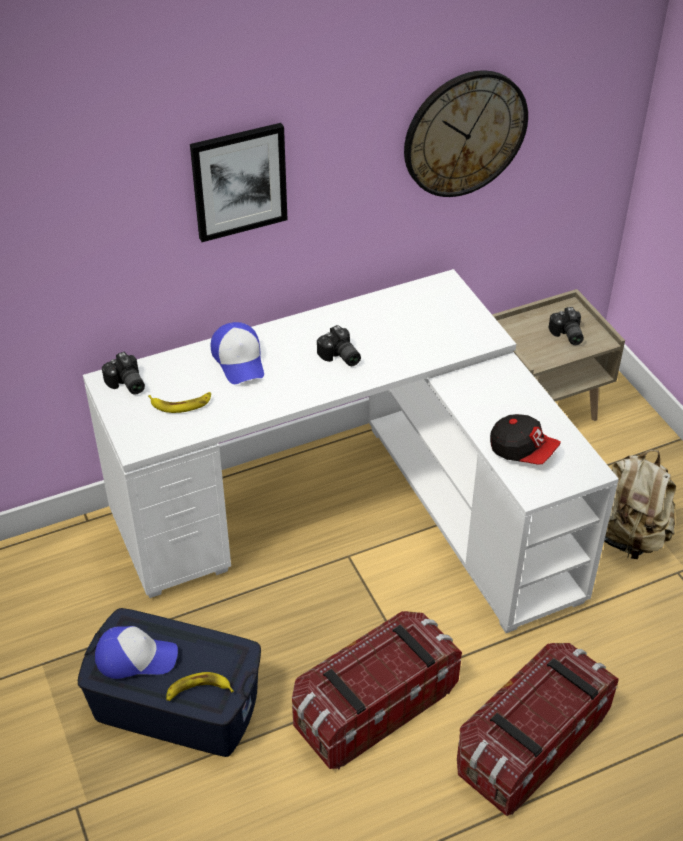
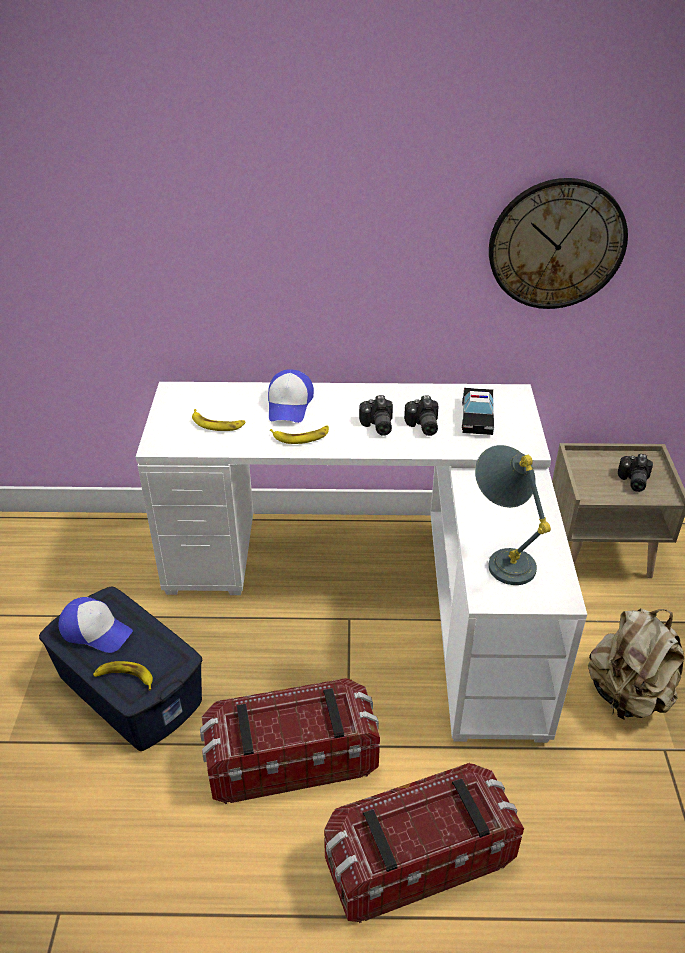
camera: 25 degrees right, 5 degrees down
camera [102,352,145,395] -> camera moved to [404,396,438,436]
picture [190,123,288,242] -> none
cap [490,414,561,465] -> grey table lamp [475,445,551,585]
none -> banana [270,425,329,444]
none -> toy car [462,388,494,435]

